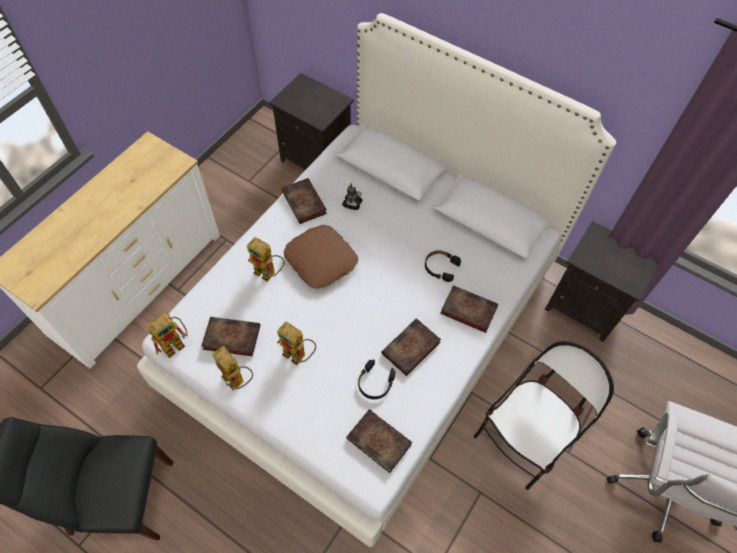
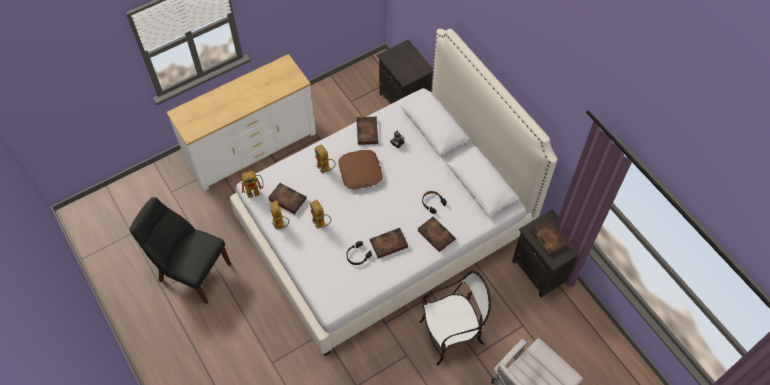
camera: 25 degrees right, 0 degrees up
book [346,409,412,473] -> book moved to [530,220,567,256]

